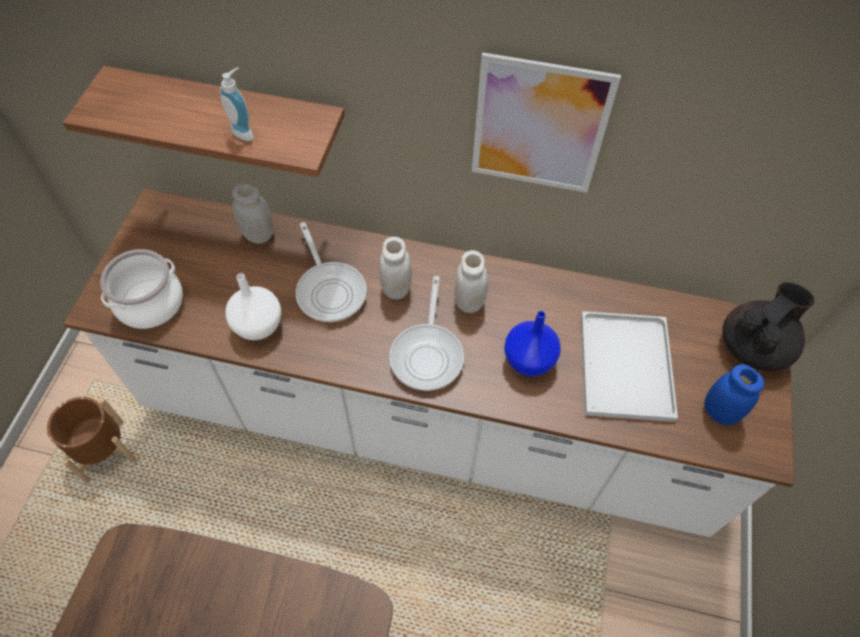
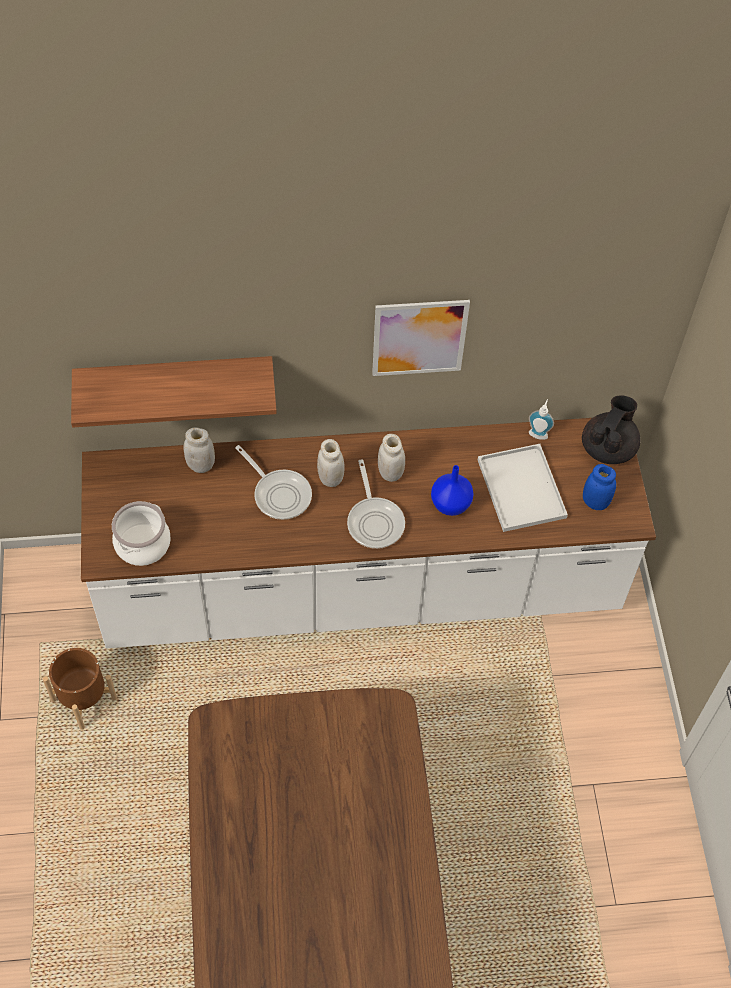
camera: 20 degrees left, 0 degrees up
soap dispenser [219,67,254,141] -> soap dispenser moved to [529,399,554,440]
white vase [226,273,281,340] -> none

